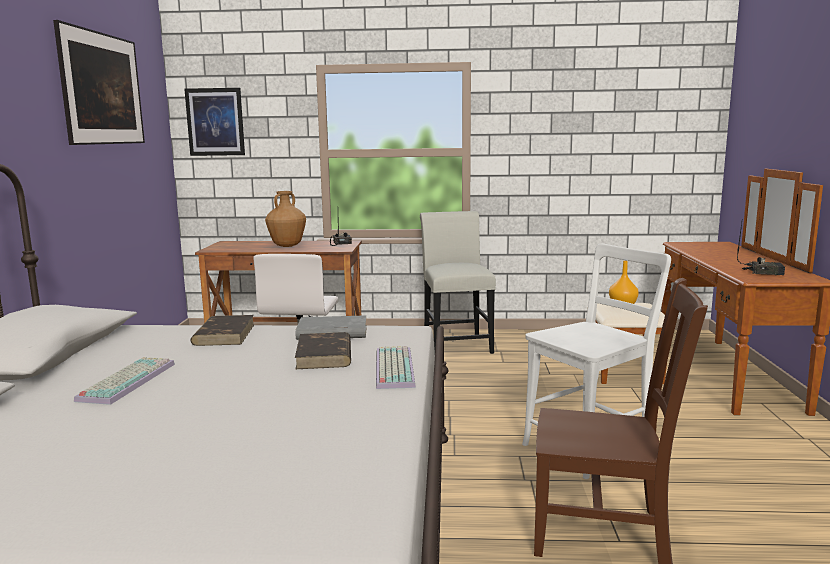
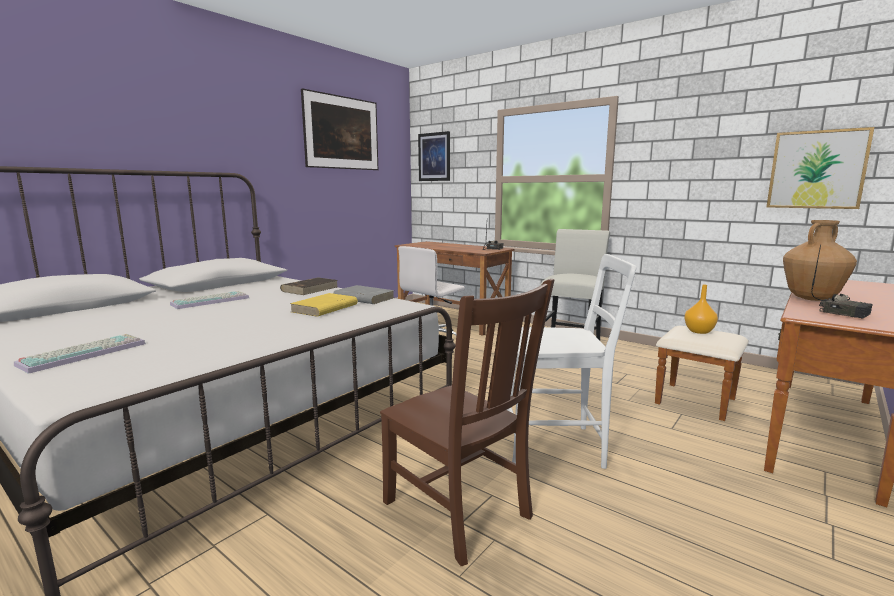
camera: 35 degrees right, 0 degrees up
brown vase [265,191,306,247] -> brown vase moved to [783,220,857,301]
brown book [295,332,351,369] -> yellow book [290,293,358,317]
keyboard [376,346,416,389] -> keyboard moved to [14,334,146,374]
none -> picture [767,127,874,209]

